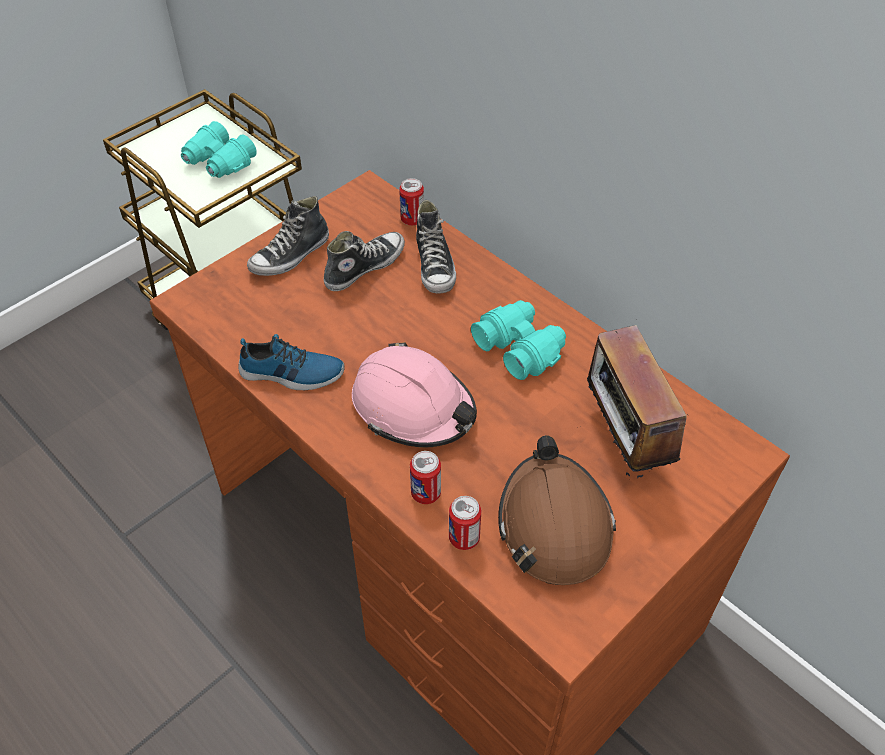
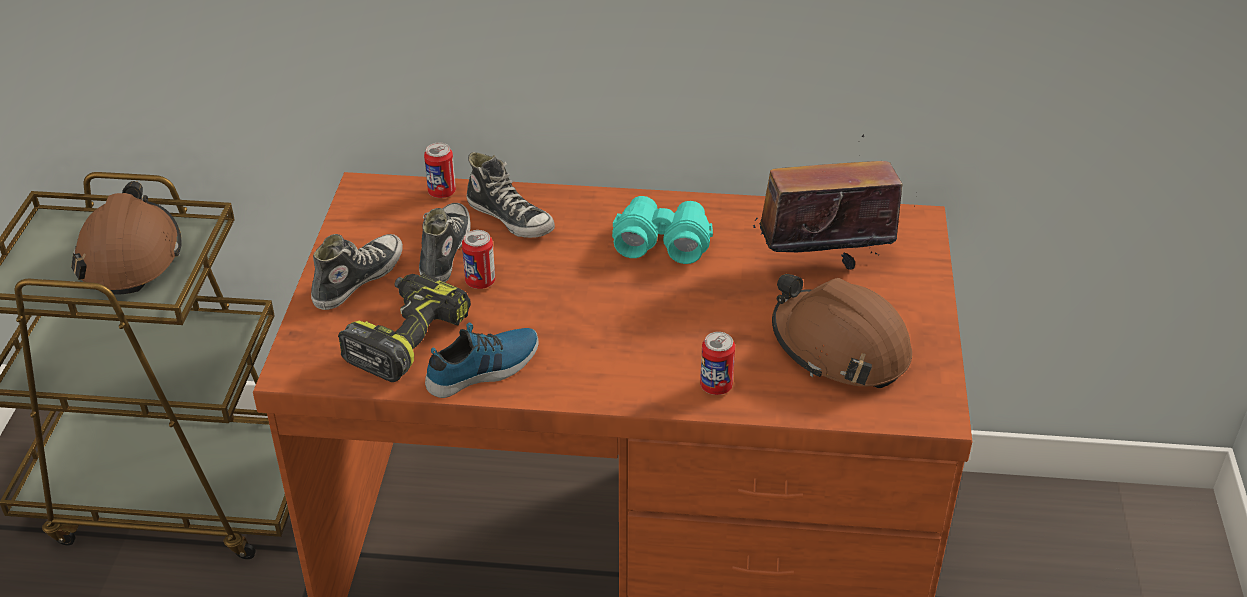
camera: 40 degrees left, 10 degrees down
turquoise binoculars [181,121,257,178] -> brown hard hat [71,181,182,295]
shoe [247,196,329,276] -> shoe turned 150 degrees counterclockwise [311,234,403,310]
pink hard hat [352,342,477,448] -> none
can [449,496,481,550] -> can moved to [462,230,495,289]
radio [580,325,687,478] -> radio turned 135 degrees clockwise [753,134,916,270]
none -> power drill [338,273,471,382]

